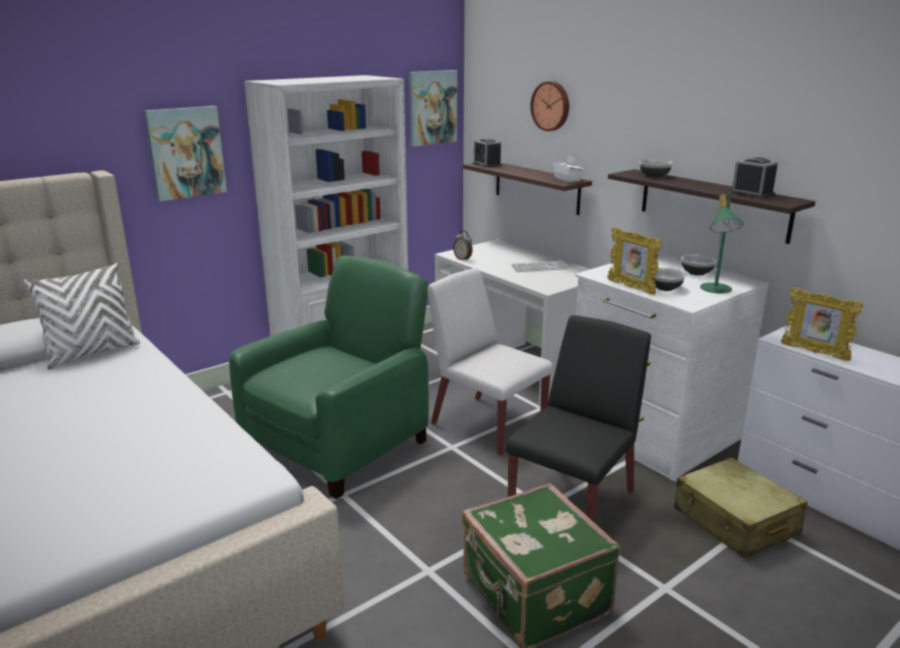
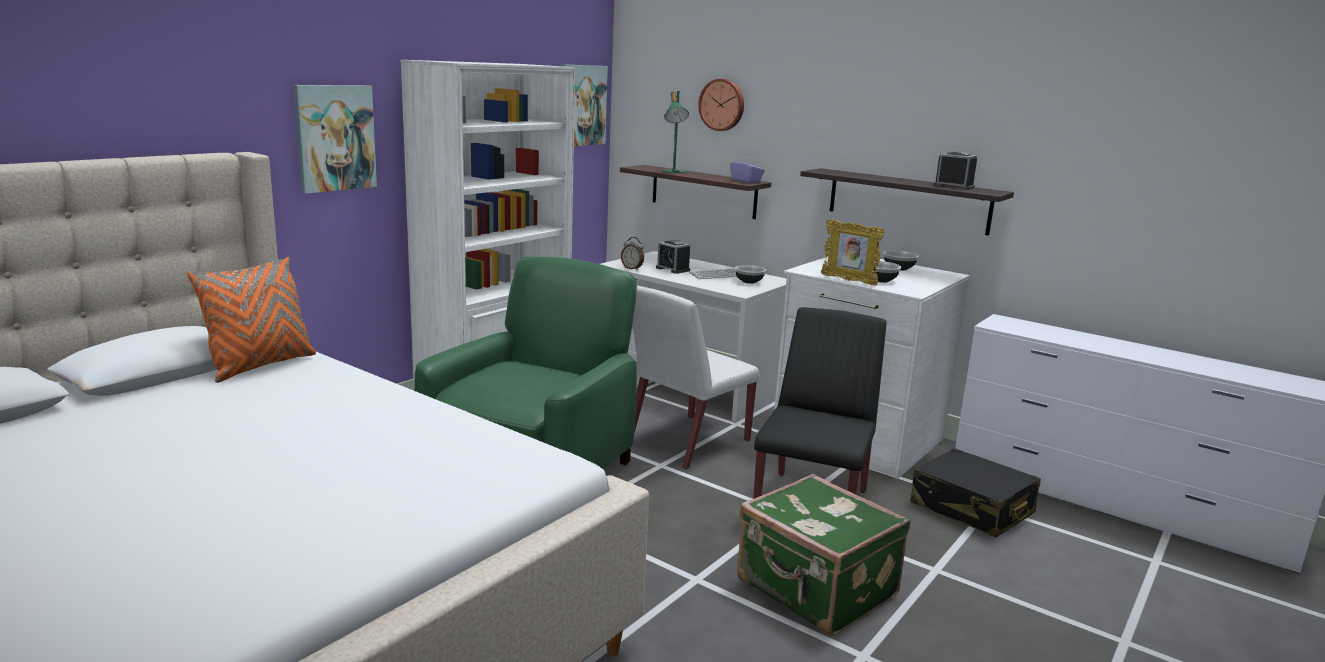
camera: 15 degrees left, 5 degrees down
white pillow [24,263,140,369] -> orange pillow [187,257,316,383]
white chair [428,268,553,456] -> white chair turned 75 degrees counterclockwise [633,286,760,470]
alarm clock [473,138,501,168] -> alarm clock moved to [656,240,690,274]
white tissue box [553,155,584,182] -> purple tissue box [730,156,765,183]
bowl [639,159,673,178] -> bowl moved to [735,265,766,284]
beige suitcase [674,457,808,558] -> black suitcase [911,448,1041,537]
green table lamp [700,193,743,294] -> green table lamp moved to [662,91,689,173]
picture frame [781,288,863,361] -> none

